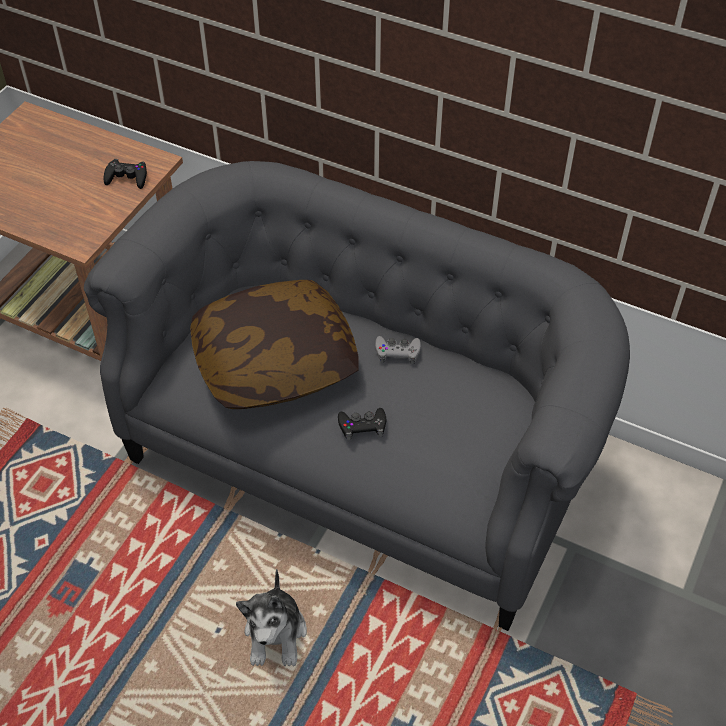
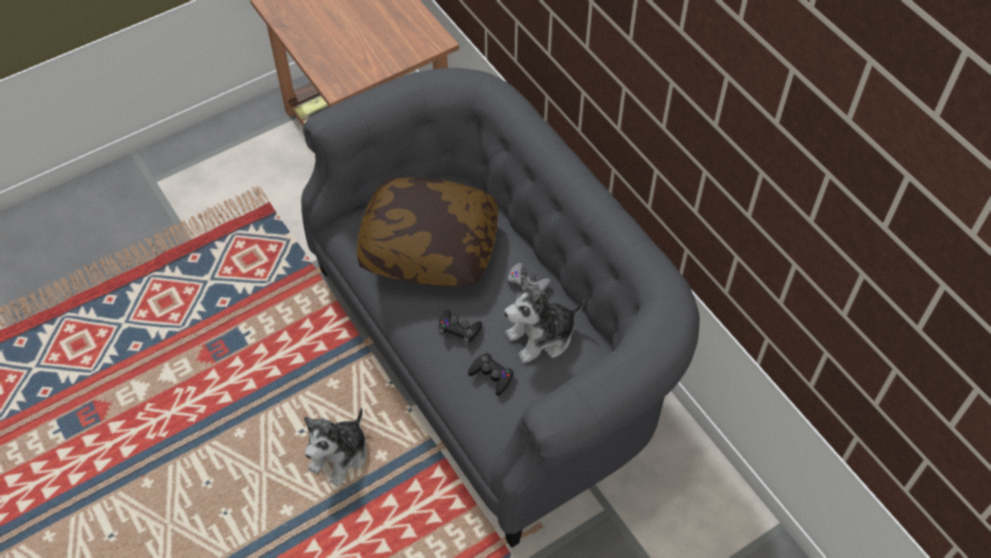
camera: 30 degrees right, 5 degrees up
black game controller [103,159,147,189] -> black game controller moved to [468,352,514,396]
none -> plush toy [504,276,584,363]

